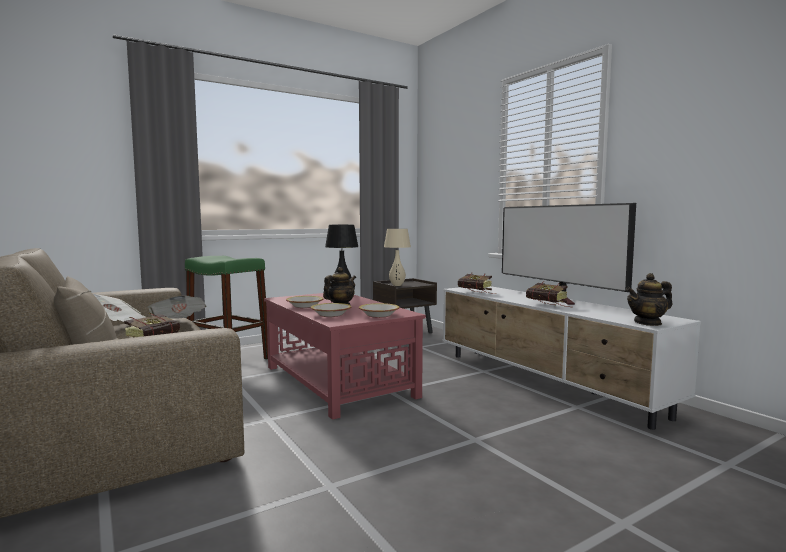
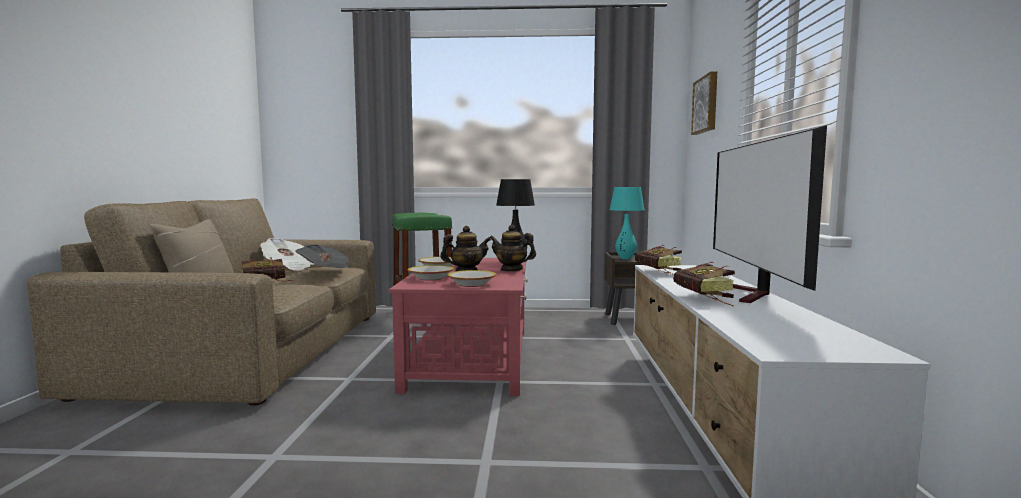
camera: 35 degrees right, 0 degrees up
beige table lamp [384,229,411,286] -> turquoise table lamp [610,187,645,259]
teapot [626,273,672,326] -> teapot moved to [490,225,536,272]
none -> picture [691,71,717,135]

